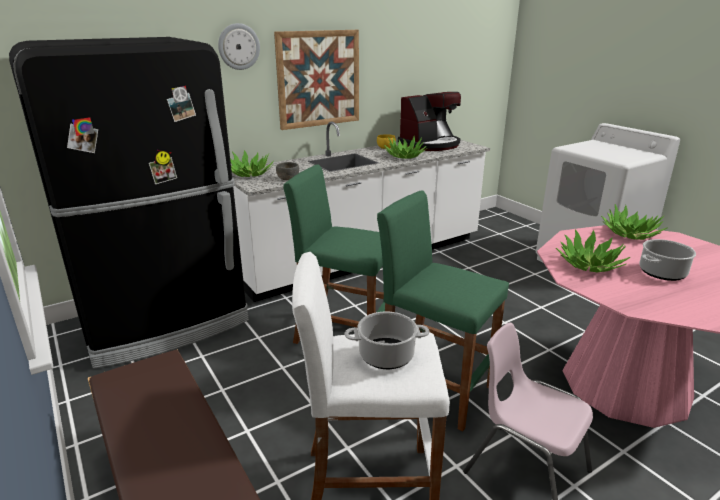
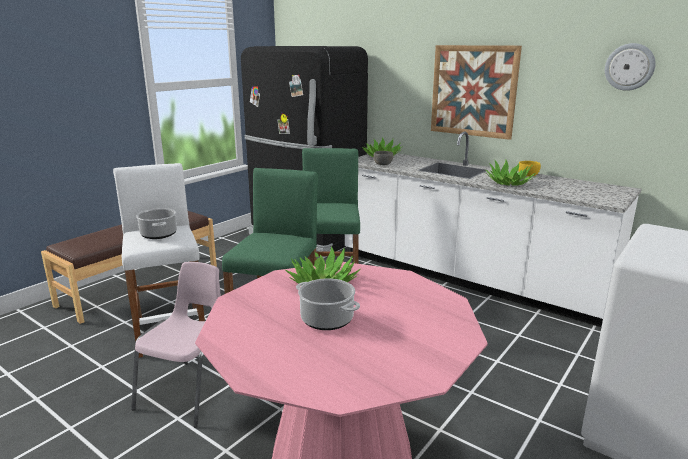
camera: 70 degrees right, 5 degrees down
wall clock [218,23,260,70] -> wall clock moved to [605,43,656,91]
coffee machine [398,92,461,151] -> none
potted plant [601,204,668,240] -> none

